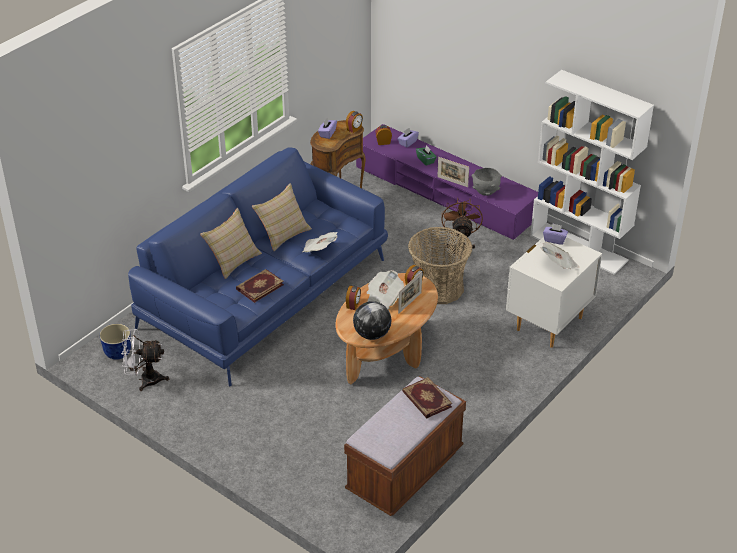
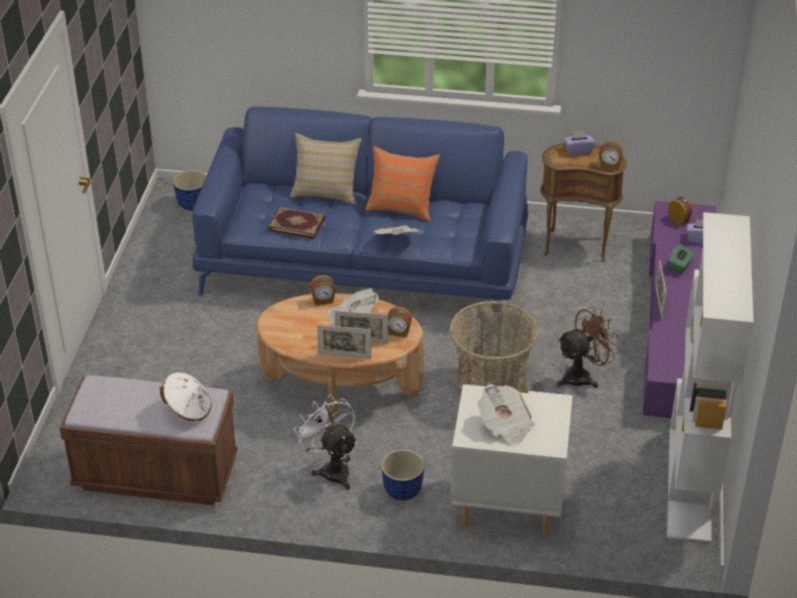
camera: 60 degrees right, 0 degrees up
white fan [121,329,169,391] -> white fan moved to [294,395,357,490]
beige pillow [252,183,312,251] -> orange pillow [365,146,440,221]
globe [353,301,392,340] -> none
book [402,377,452,418] -> white hat [159,372,211,421]
grey bowl [472,168,502,196] -> none
purple tissue box [543,223,568,245] -> none
none -> picture frame [317,325,371,359]
none -> planter [381,449,425,501]

